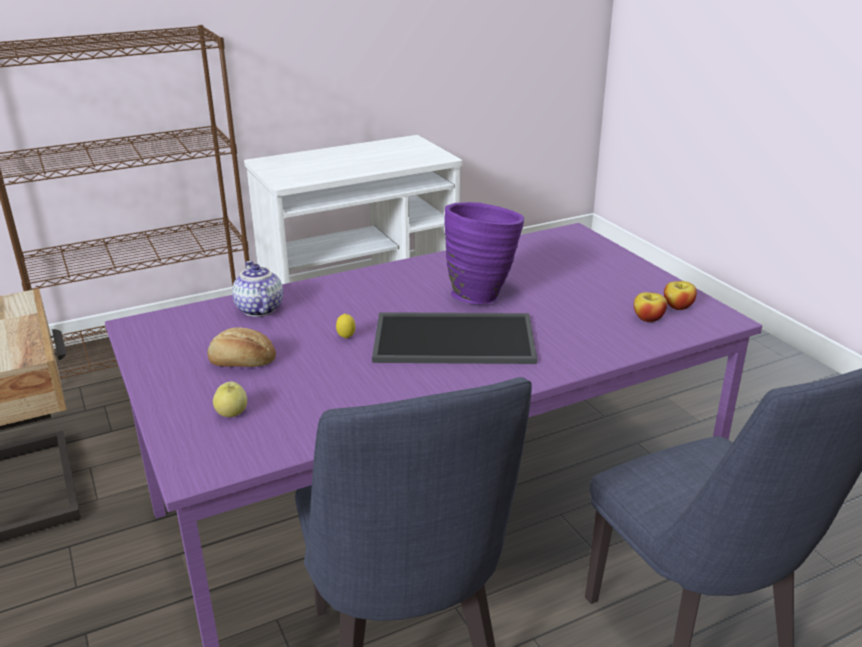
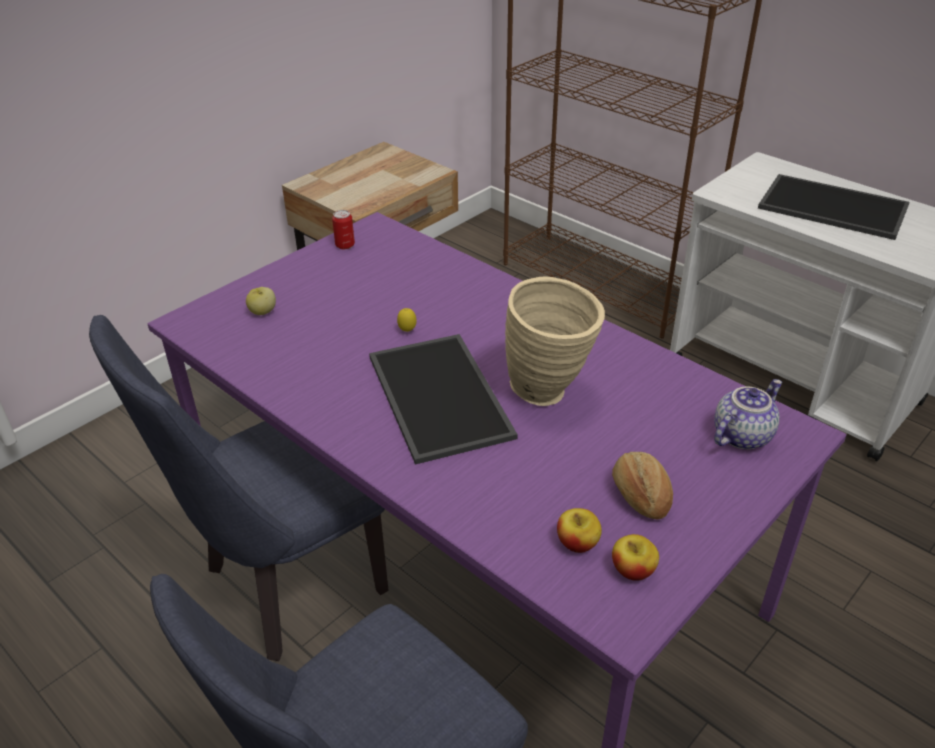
camera: 70 degrees right, 10 degrees up
bread [207,328,276,367] -> bread moved to [612,452,673,519]
teapot [232,261,283,317] -> teapot moved to [714,379,782,450]
purple vase [445,202,524,304] -> beige vase [505,276,605,406]
none -> can [332,210,355,250]
none -> tray [758,174,910,240]

